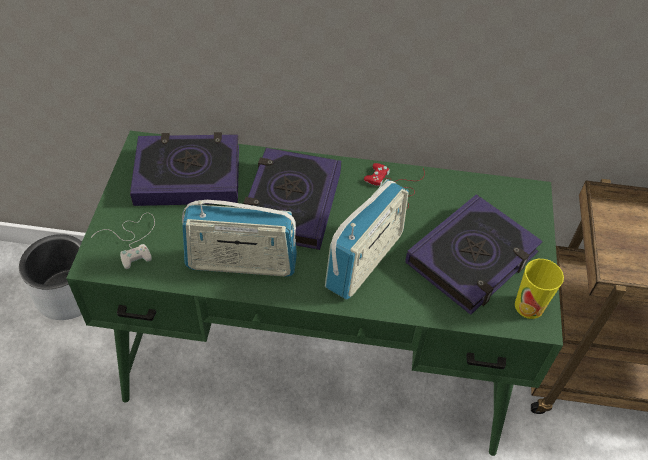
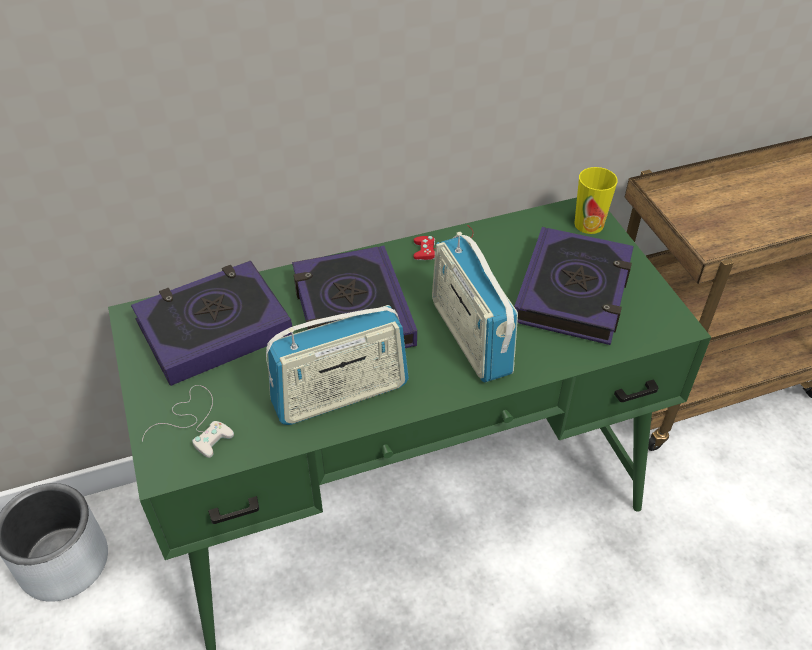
camera: 25 degrees left, 5 degrees down
radio [325,179,409,300] -> radio turned 150 degrees clockwise [432,232,518,383]
cup [515,259,564,319] -> cup moved to [574,167,618,234]

